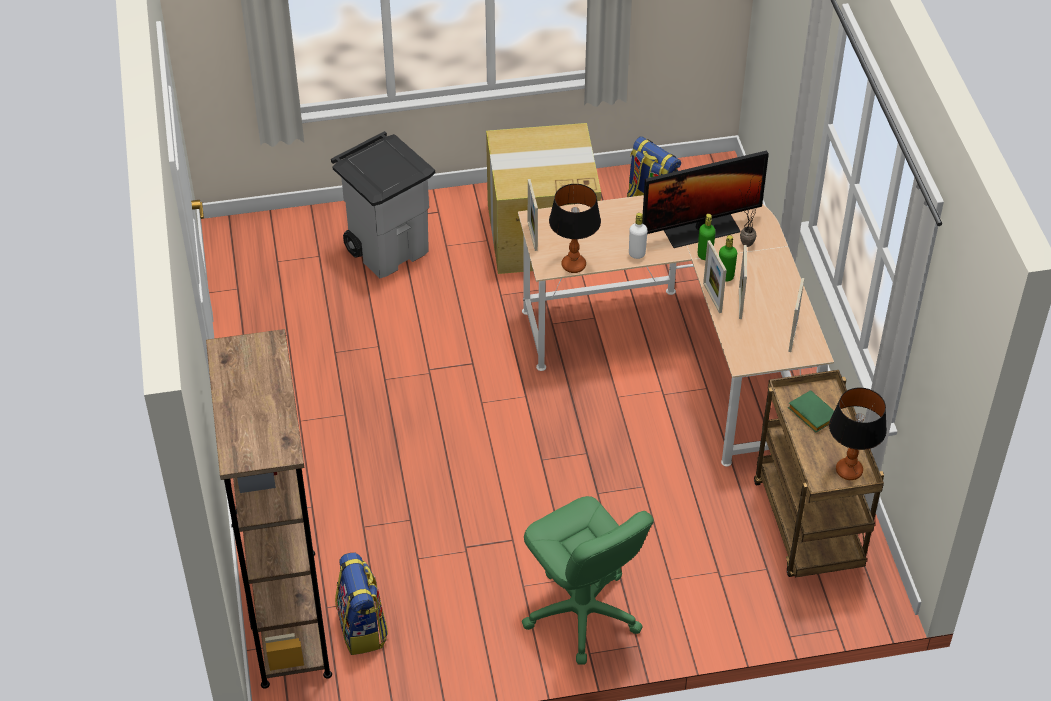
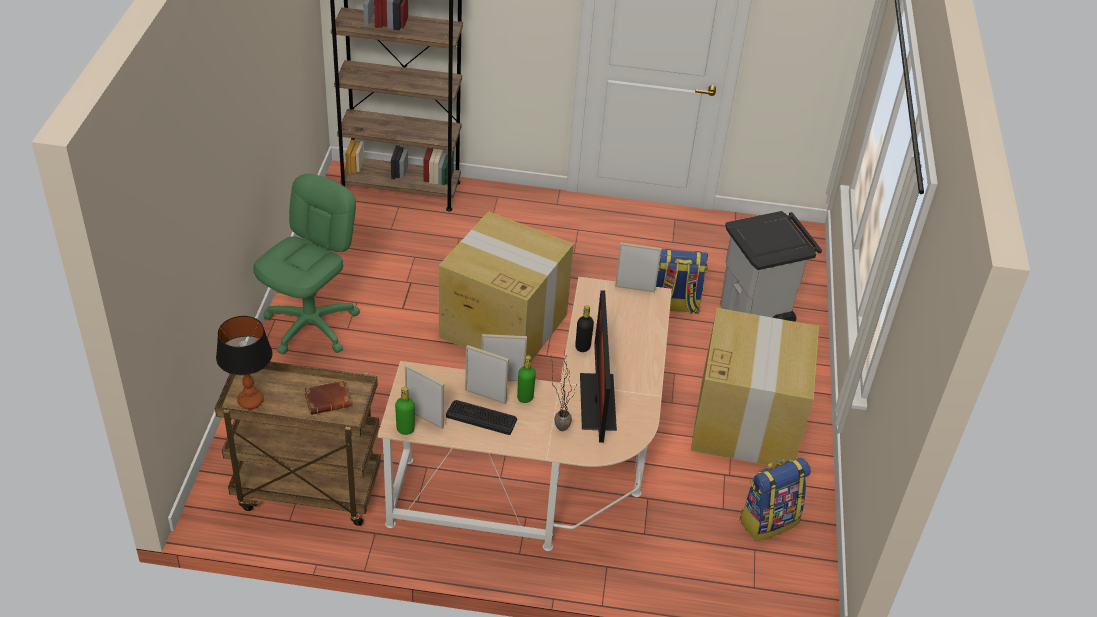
camera: 105 degrees right, 5 degrees down
backpack [335,553,388,655] -> backpack moved to [656,249,708,314]
green office chair [522,496,654,665] -> green office chair turned 135 degrees clockwise [253,174,360,355]
table lamp [549,184,601,273] -> none
white bottle [629,213,648,259] -> black bottle [575,305,594,352]
green bottle [698,214,716,260] -> green bottle moved to [395,387,415,435]
green book [788,390,834,432] -> brown book [304,380,351,415]
none -> cardboard box [439,211,574,361]
none -> keyboard [446,400,517,435]

